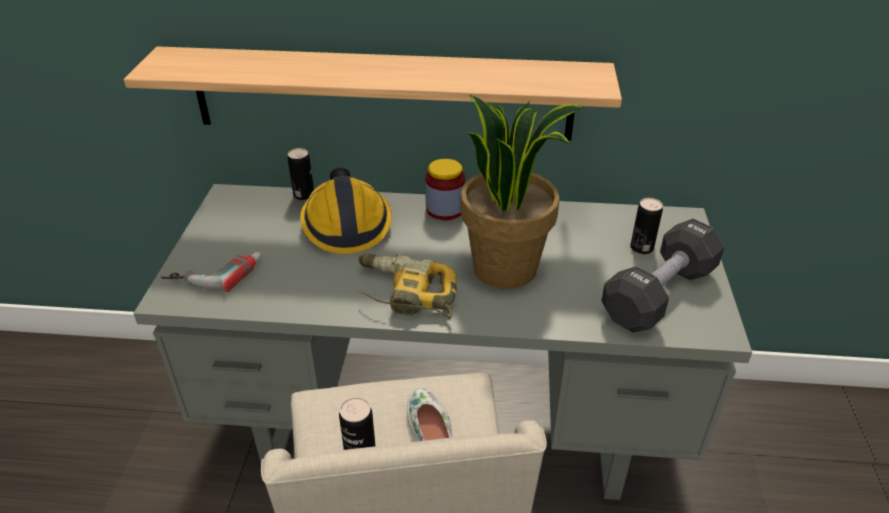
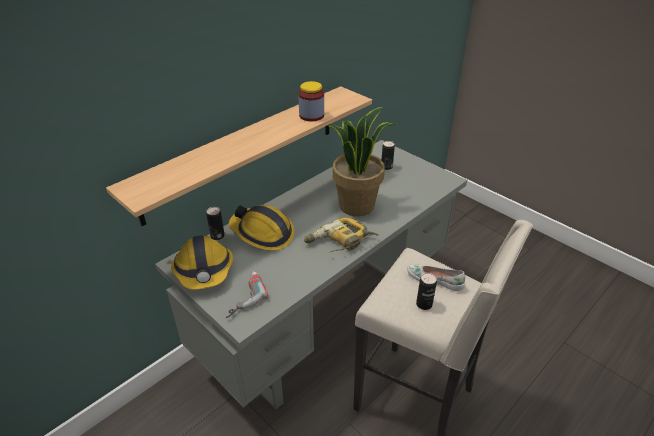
camera: 50 degrees left, 0 degrees up
jar [425,159,465,220] -> jar moved to [298,81,324,121]
black dumbbell [601,219,724,333] -> none
none -> hard hat [171,235,233,290]

